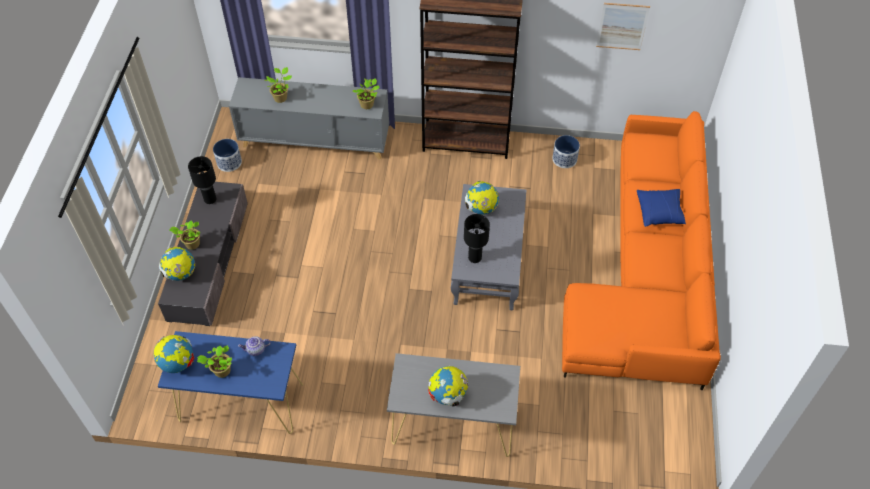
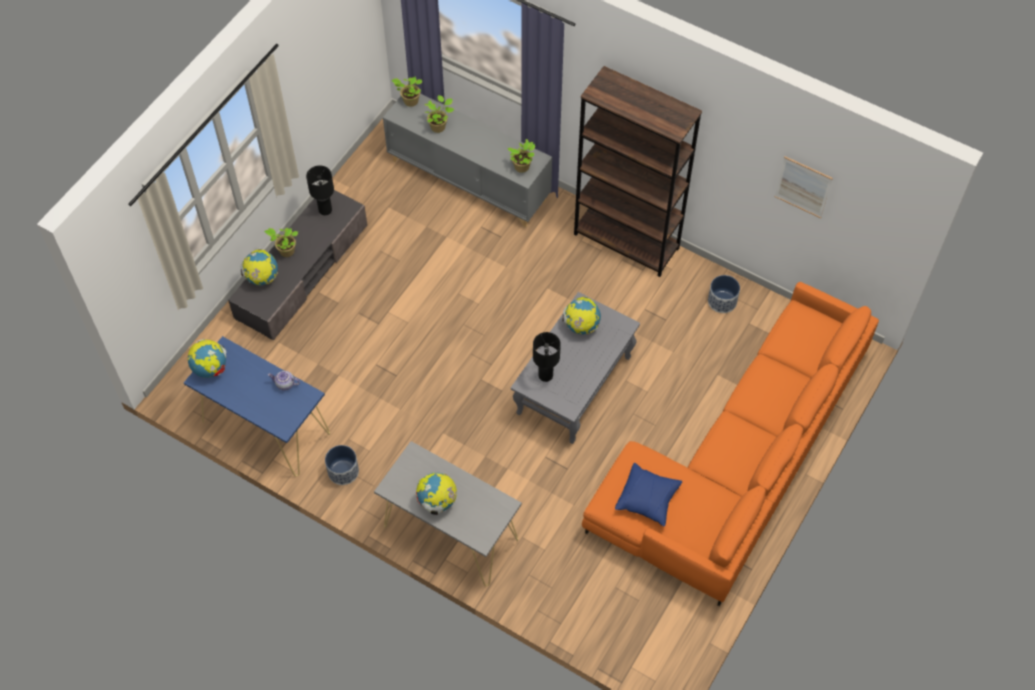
camera: 25 degrees right, 5 degrees up
potted plant [197,345,232,378] -> potted plant moved to [392,77,422,107]
planter [213,139,242,172] -> planter moved to [325,445,359,485]
blue pillow [637,189,686,227] -> blue pillow moved to [615,463,682,527]

